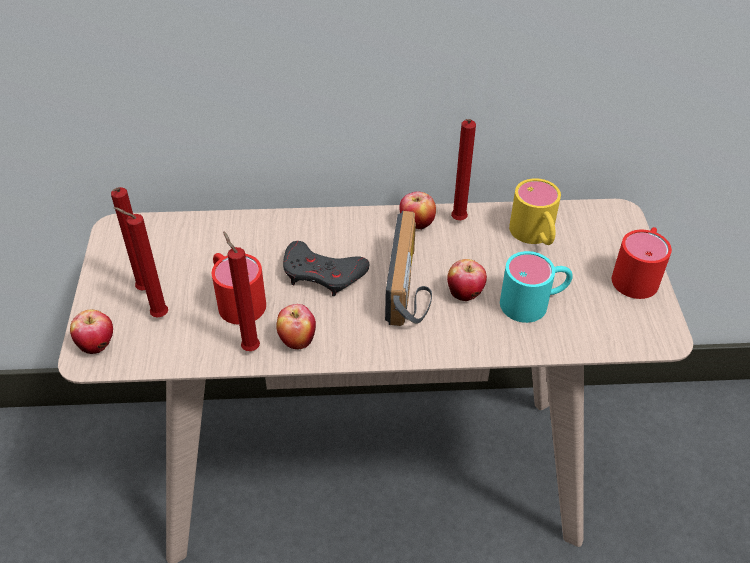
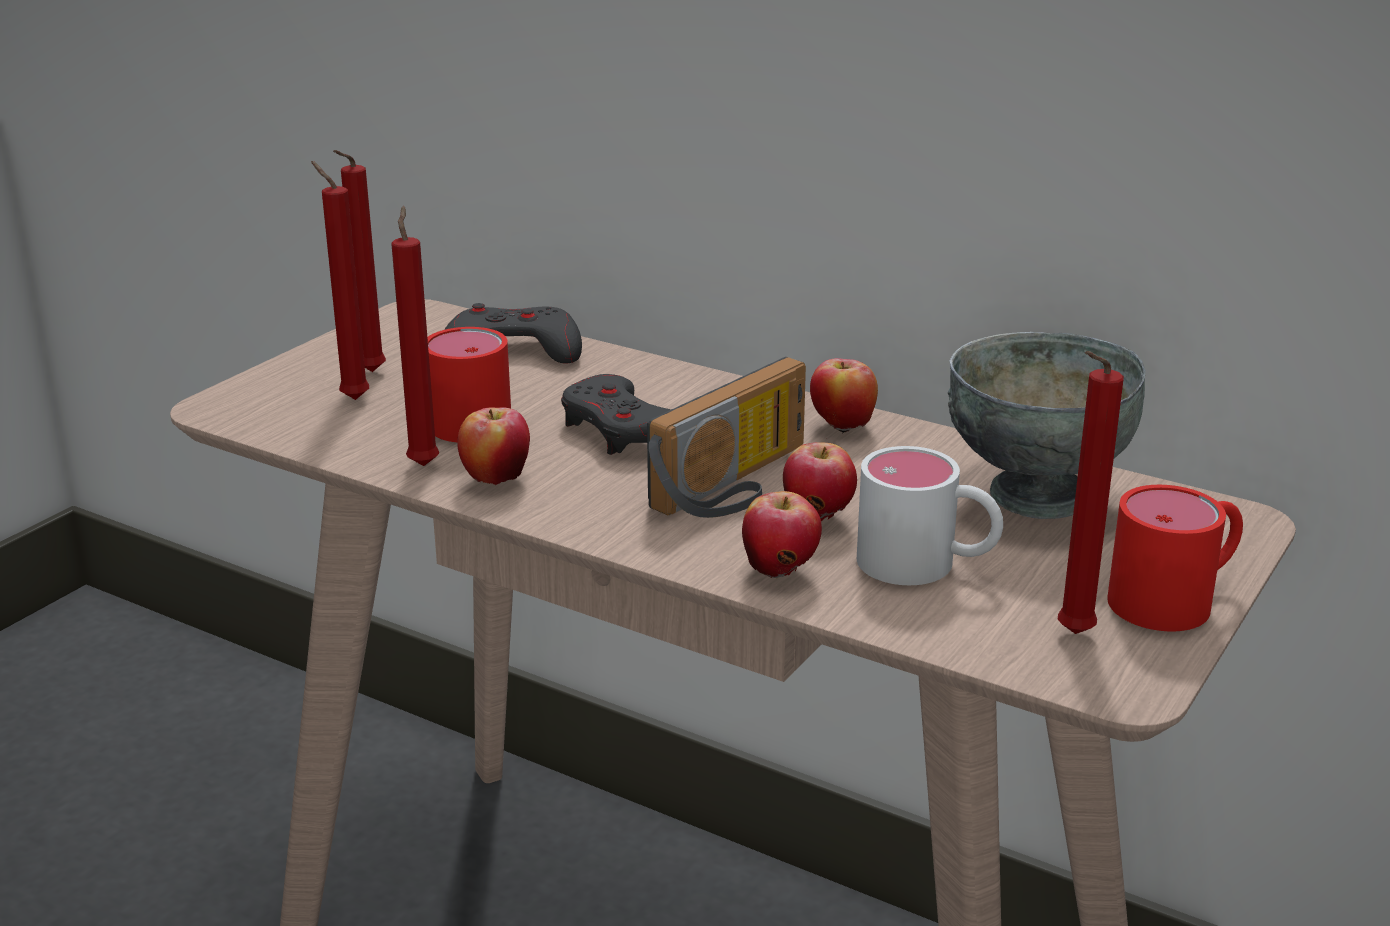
camera: 35 degrees right, 20 degrees down
apple [70,310,113,354] -> apple moved to [742,487,822,578]
red candle [451,119,476,220] -> red candle moved to [1058,351,1124,634]
turquoise mug [500,251,573,323] -> white mug [857,446,1003,585]
yellow mug [509,178,561,245] -> grey bowl [948,332,1145,519]
none -> grey game controller [444,303,582,363]

